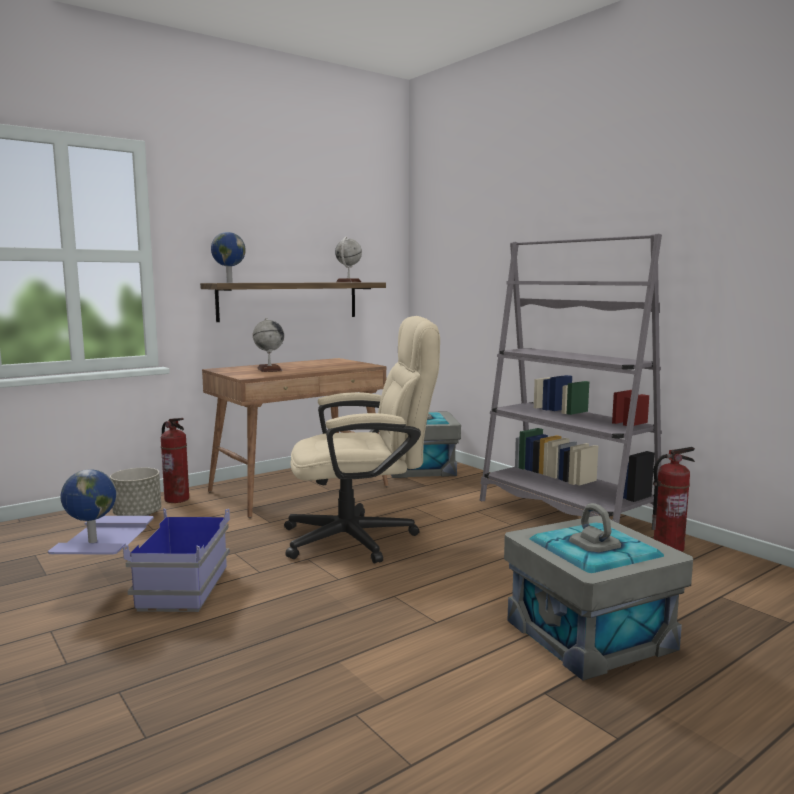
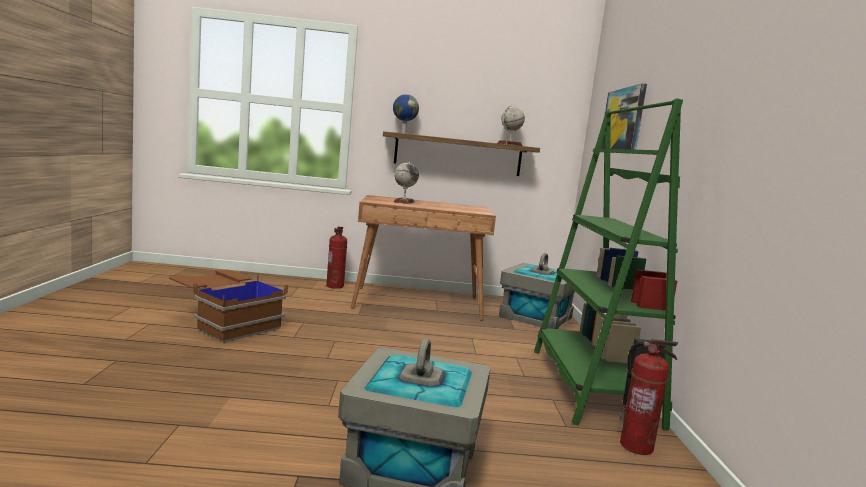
camera: 35 degrees right, 0 degrees up
blue storage box [48,508,230,612] -> brown storage box [169,269,288,343]
globe [61,469,116,543] -> none
grey planter [110,468,161,516] -> none
beige office chair [284,316,440,564] -> none
grey bookcase [480,234,662,523] -> green bookcase [534,98,683,431]
none -> picture [601,83,647,150]

